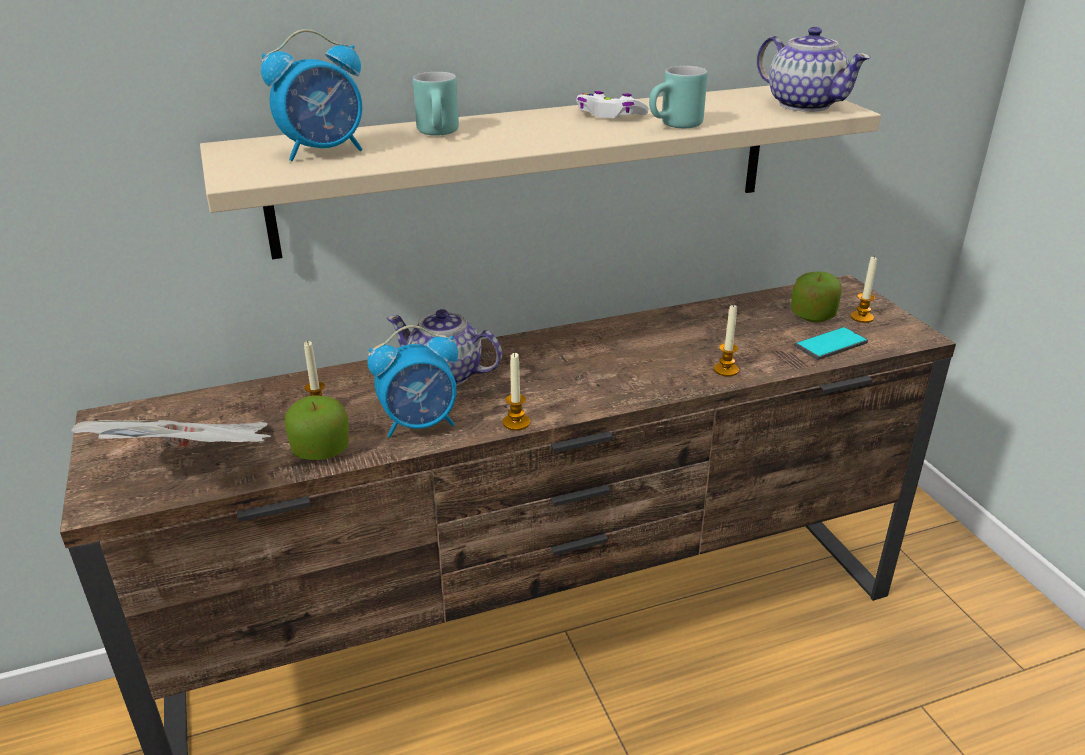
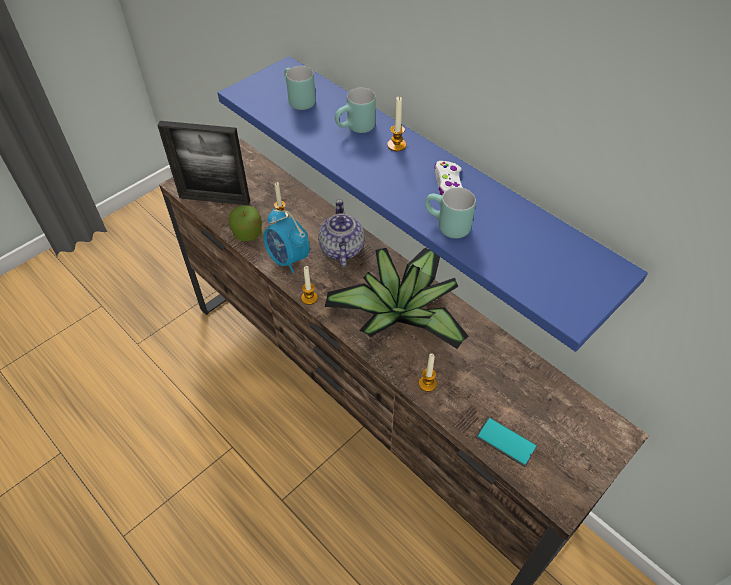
camera: 65 degrees right, 20 degrees up
newspaper [71,420,270,448] -> picture frame [157,121,250,205]
beige shelf [200,85,881,259] -> blue shelf [218,56,648,352]
alarm clock [261,29,363,161] -> turquoise mug [284,66,316,110]
teapot [757,27,871,112] -> none
apple [791,271,842,322] -> none
candle [850,255,877,323] -> candle moved to [387,97,406,152]
none -> potted plant [325,248,469,349]

